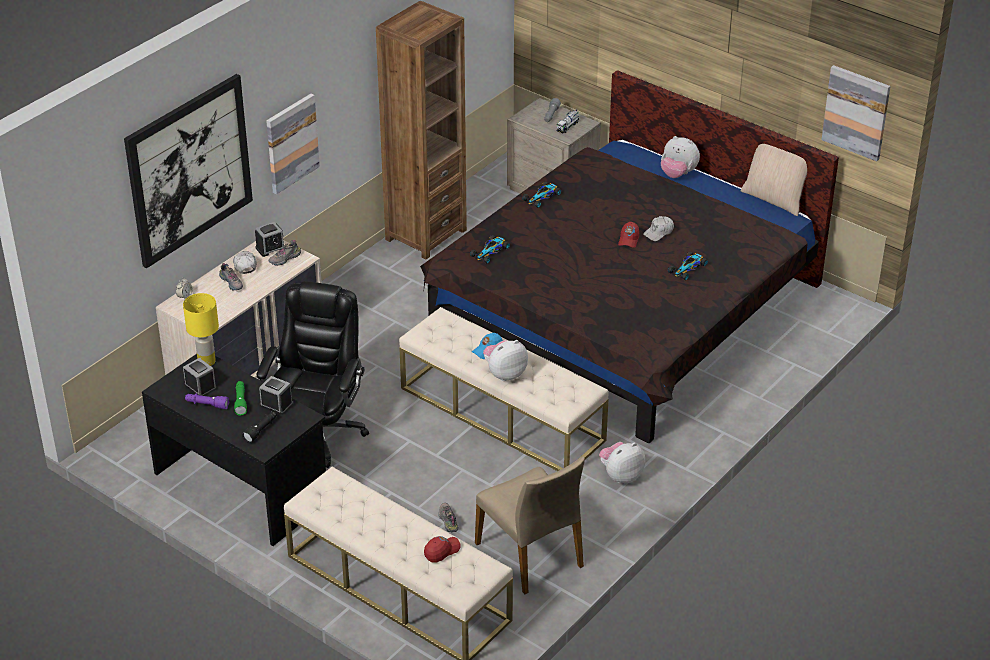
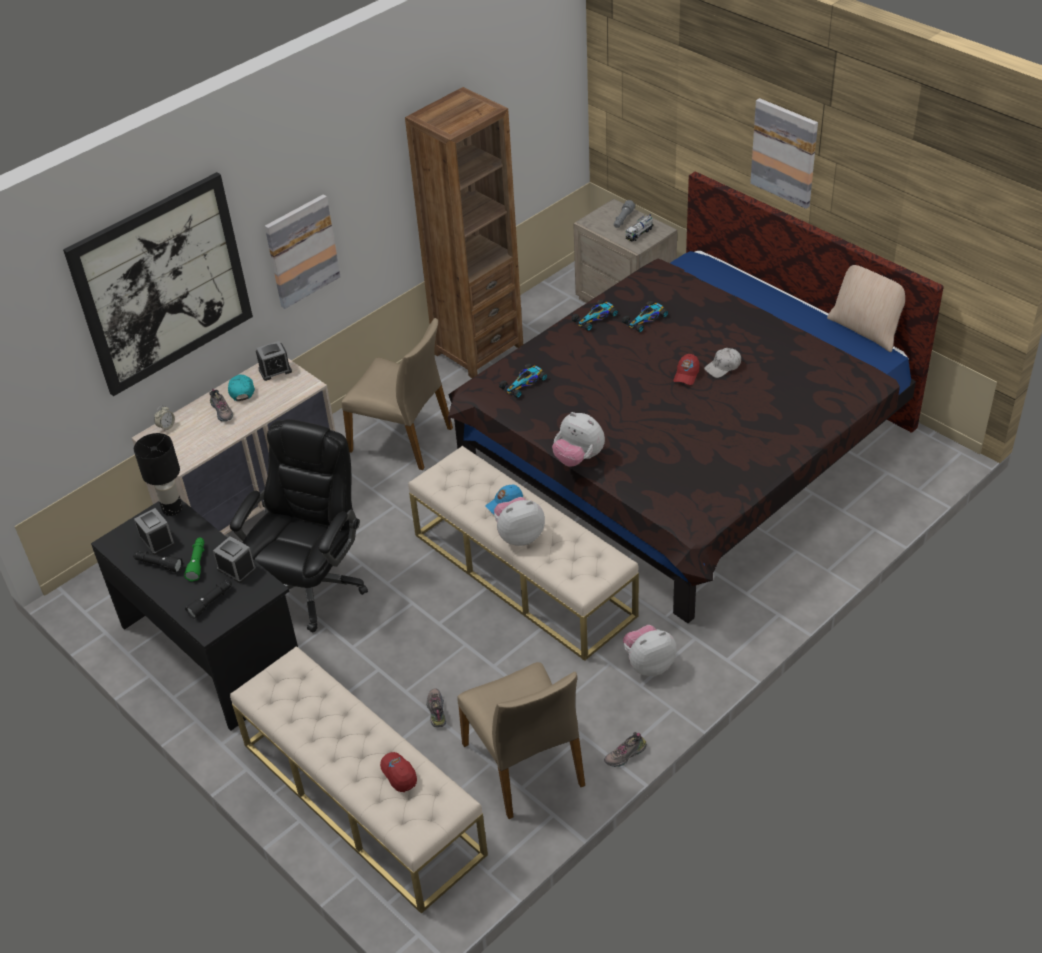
camera: 10 degrees right, 5 degrees up
yellow table lamp [183,293,219,366] -> black table lamp [134,433,182,516]
purple flashlight [185,393,229,409] -> black flashlight [133,551,183,573]
white cap [233,251,257,274] -> turquoise cap [228,375,255,401]
shoe [269,240,301,266] -> shoe moved to [604,732,647,767]
red cap [424,536,461,563] -> red cap turned 90 degrees counterclockwise [380,752,417,792]
plush toy [661,136,700,178] -> plush toy moved to [552,412,605,467]
toy car [668,252,708,280] -> toy car moved to [622,301,668,332]
picture [822,65,891,161] -> picture moved to [750,98,818,209]
none -> beige chair [342,318,453,470]

